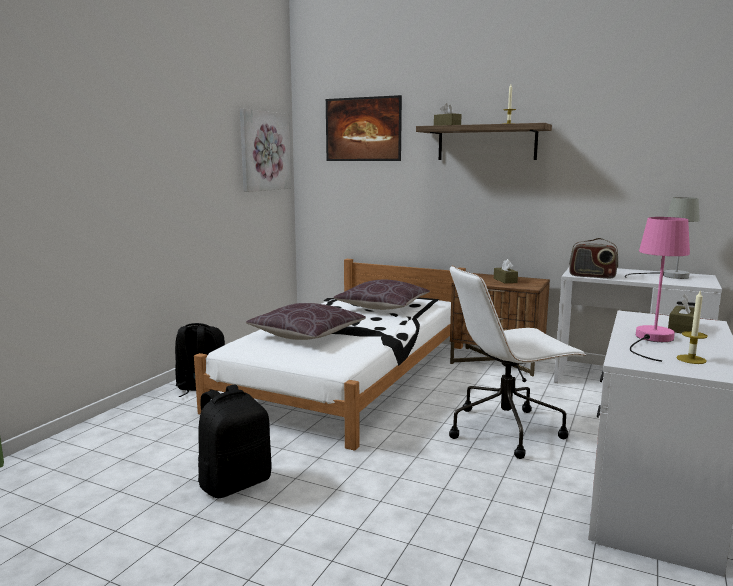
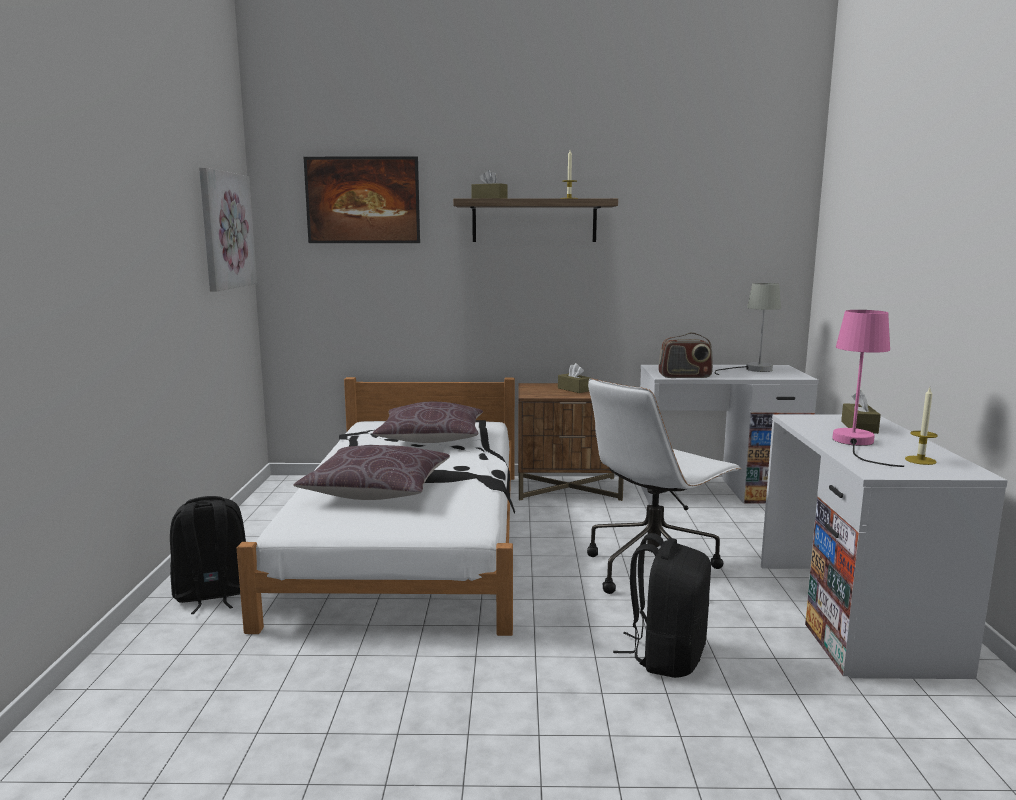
camera: 25 degrees left, 0 degrees up
black backpack [198,384,271,498] -> black backpack moved to [613,533,711,678]

